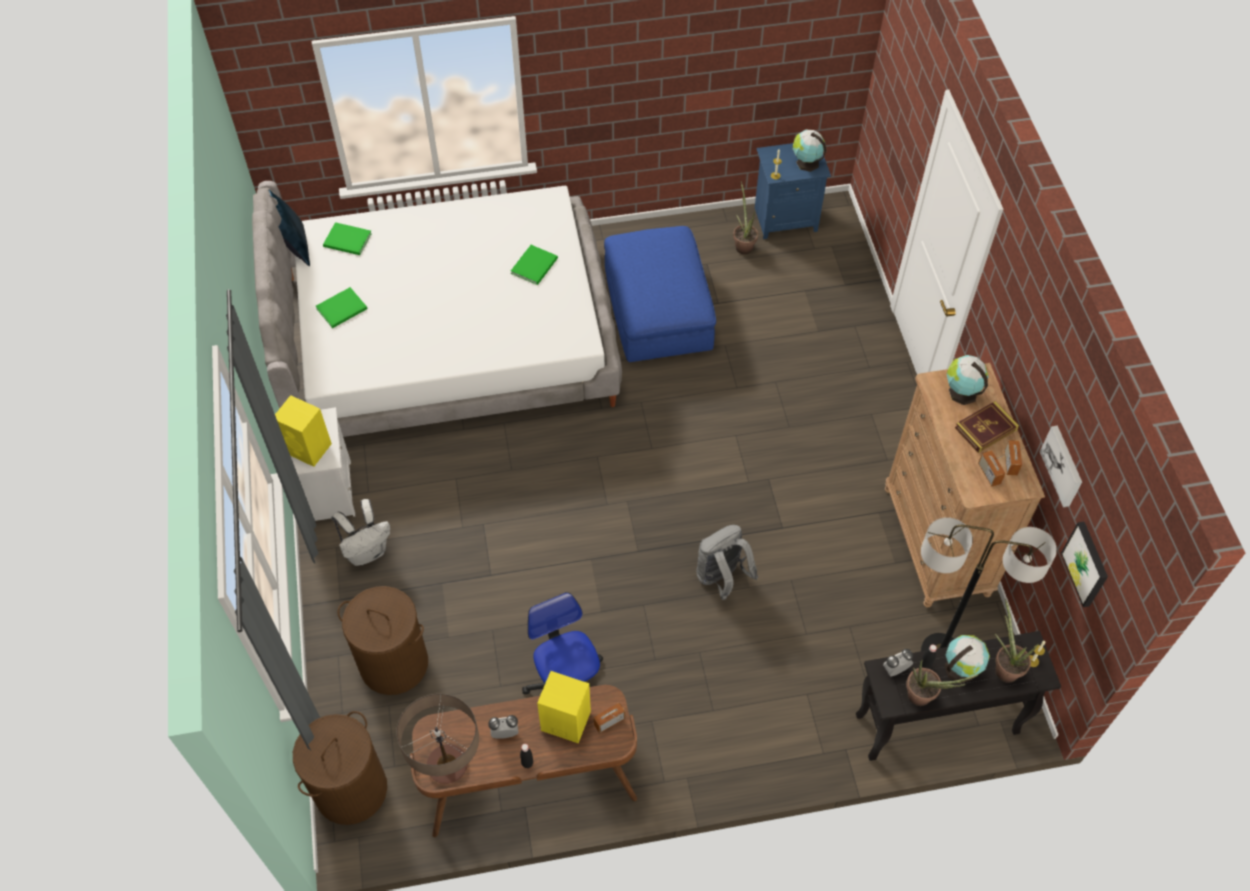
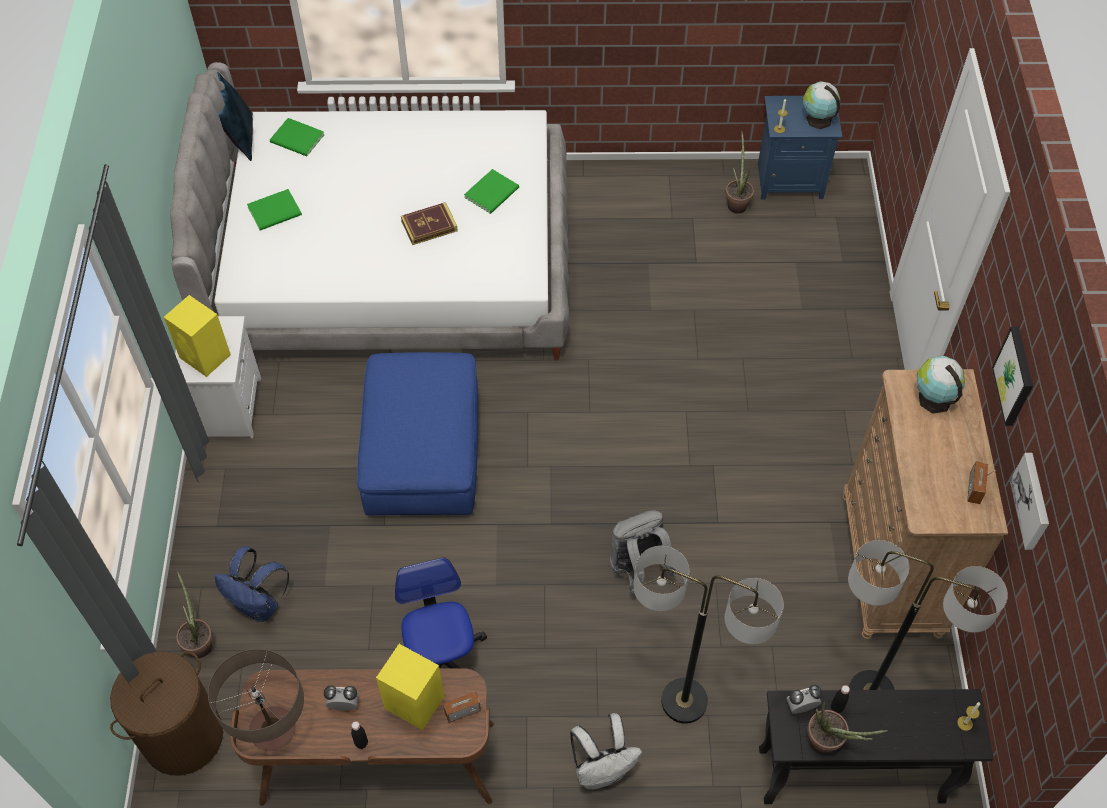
camera: 10 degrees right, 0 degrees up
white backpack [331,499,390,566] -> white backpack moved to [570,713,642,789]
brown laundry basket [337,586,428,695] -> blue backpack [214,547,289,622]
blue ottoman [604,226,716,362] -> blue ottoman moved to [357,352,478,515]
globe [945,635,990,684] -> none
book [955,401,1019,453] -> book moved to [401,202,458,245]
radio [978,450,1008,486] -> none
potted plant [995,598,1039,683] -> potted plant moved to [176,571,212,658]
picture [1061,521,1108,607] -> picture moved to [992,326,1033,426]
none -> floor lamp [633,546,784,724]

